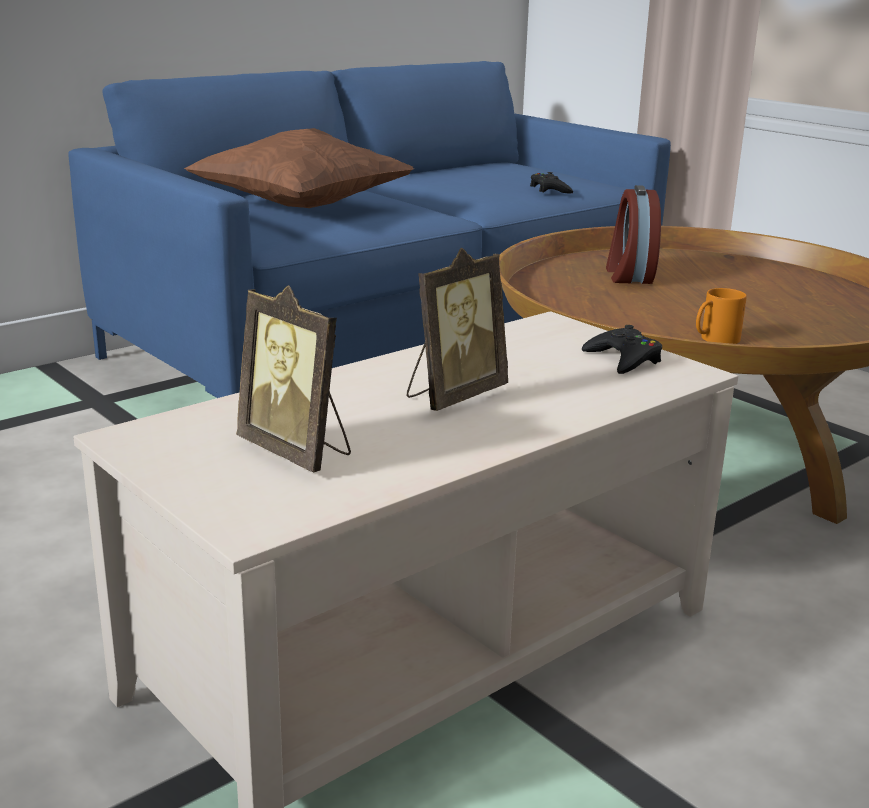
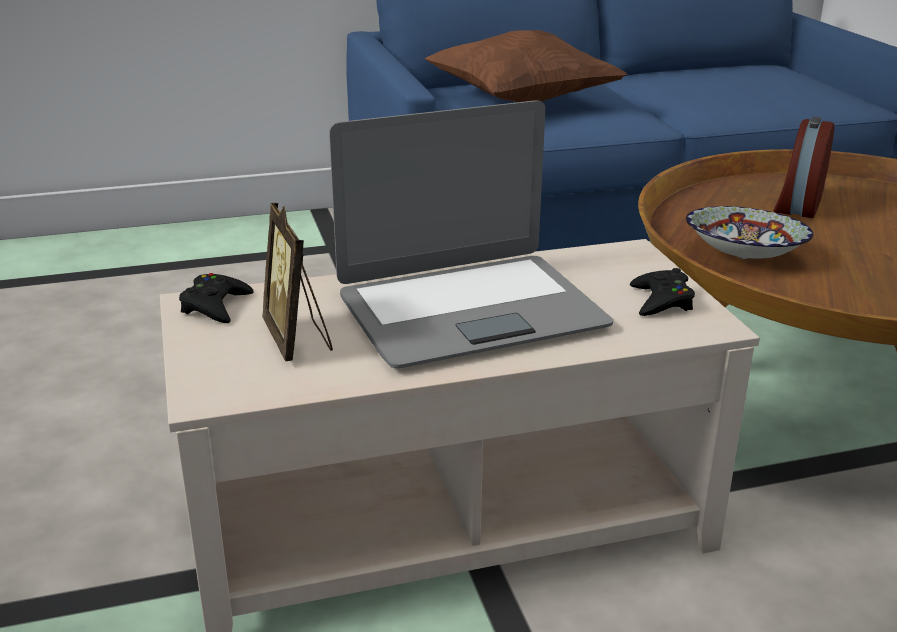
camera: 25 degrees right, 5 degrees up
picture frame [407,247,508,411] -> laptop [329,100,613,368]
black game controller [530,172,573,194] -> black game controller moved to [179,273,254,323]
orange mug [696,288,747,344] -> none
none -> bowl [686,206,813,259]

